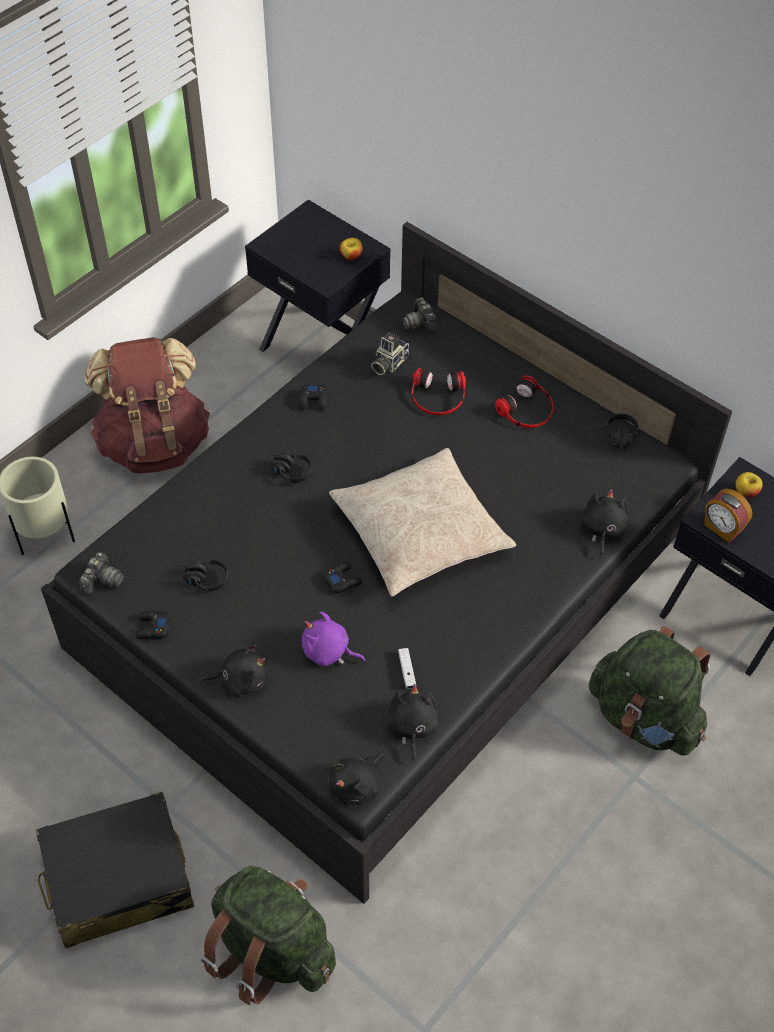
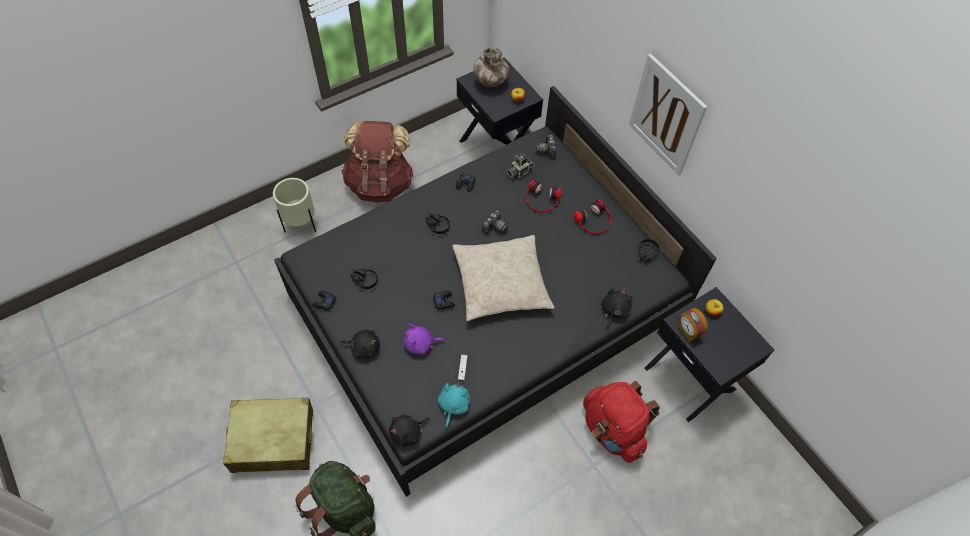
camera: 15 degrees right, 5 degrees up
black suitcase [36,792,194,948] -> beige suitcase [223,398,313,473]
camera [79,552,124,594] -> camera moved to [482,210,508,233]
purple plush toy [302,611,366,666] -> purple plush toy turned 45 degrees counterclockwise [403,324,445,355]
black plush toy [387,684,439,762] -> turquoise plush toy [438,381,470,428]
green backpack [589,626,710,756] -> red backpack [583,381,660,463]
none -> vase [473,48,509,87]
none -> picture [629,54,707,176]

